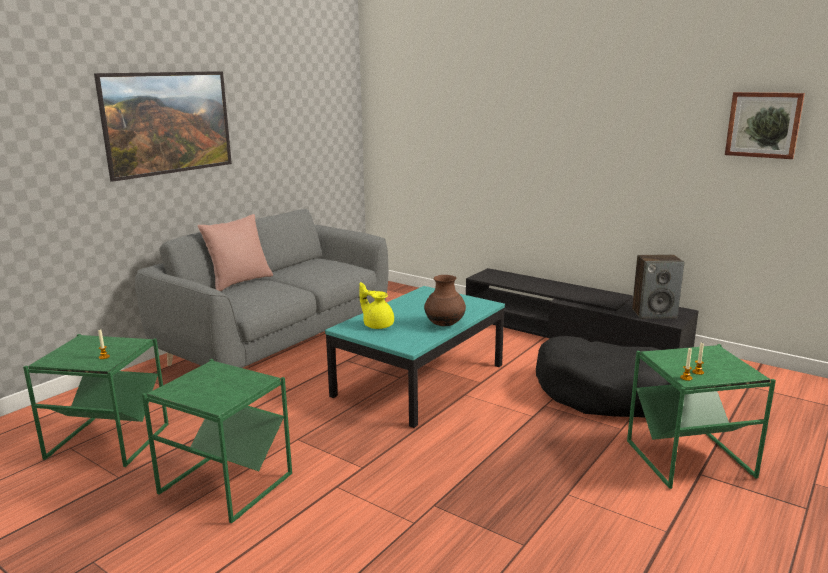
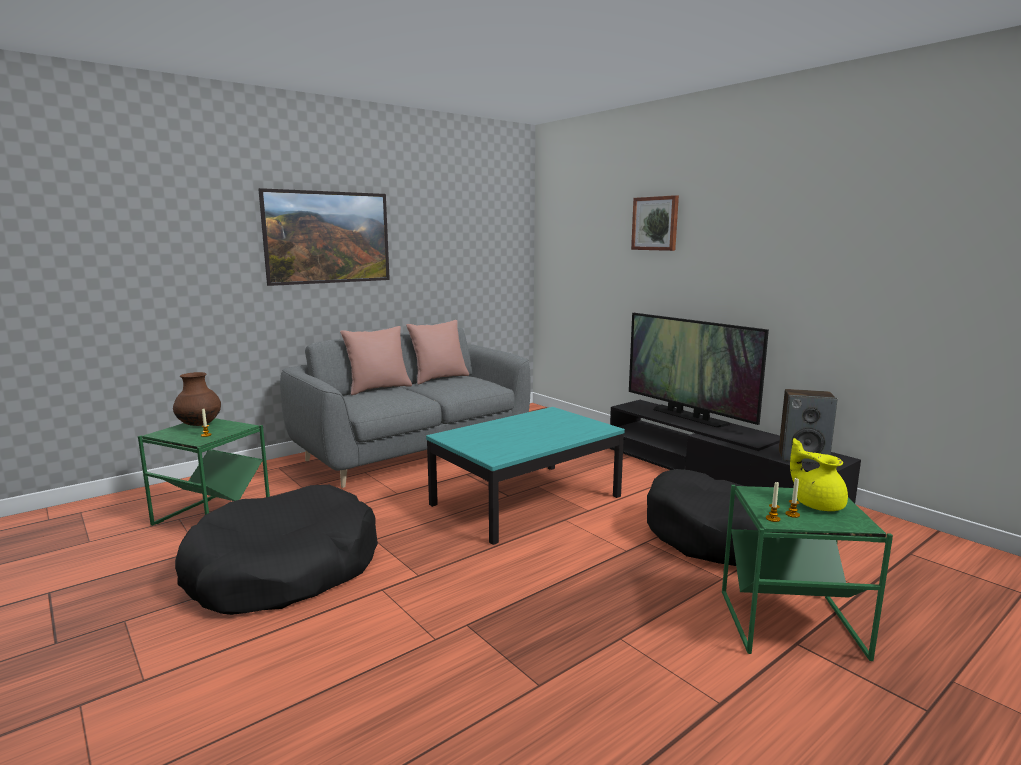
camera: 15 degrees right, 5 degrees down
green side table [142,359,292,523] -> black dog bed [175,485,378,615]
yellow teapot [360,282,394,329] -> yellow teapot moved to [790,438,848,511]
brown vase [424,275,466,326] -> brown vase moved to [173,372,221,426]
picture [725,92,805,159] -> picture moved to [631,195,679,251]
none -> pink pillow [406,320,469,385]
none -> television [629,313,769,427]

